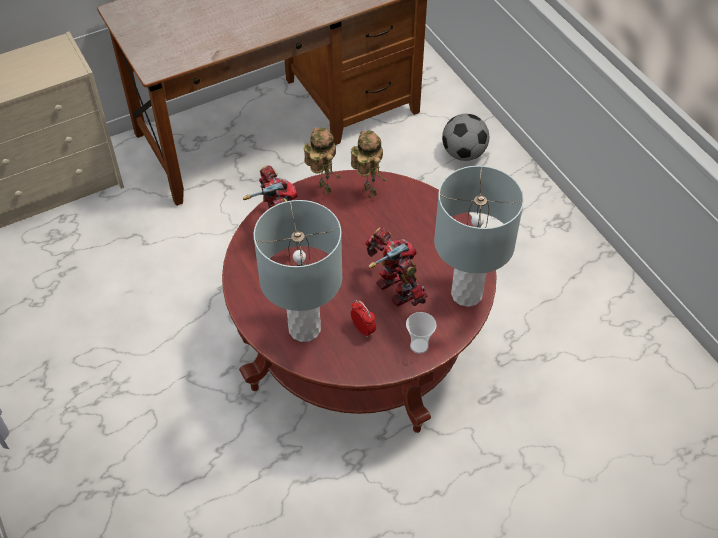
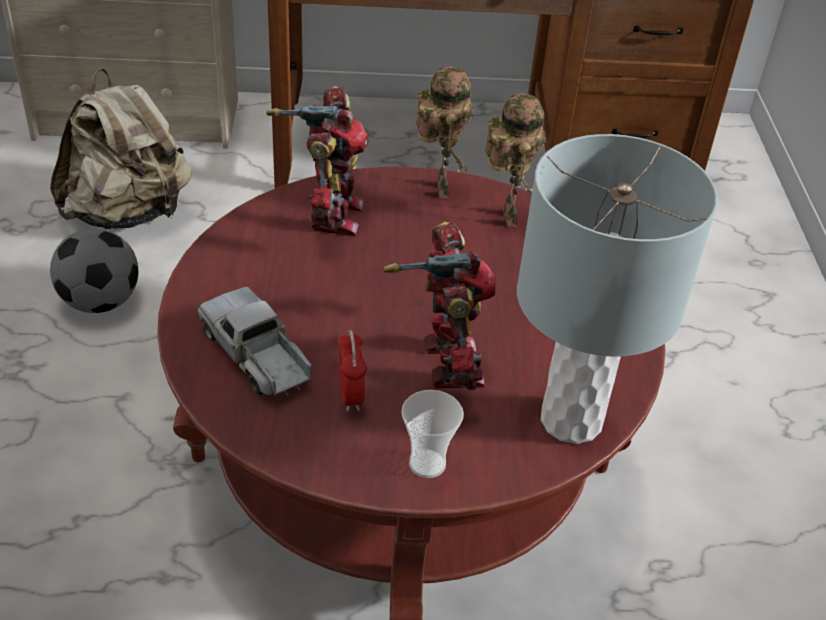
camera: 25 degrees right, 10 degrees down
grey table lamp [254,200,342,342] -> toy truck [197,287,312,396]
football [442,114,489,161] -> football moved to [50,228,139,313]
none -> beige backpack [50,68,192,229]

